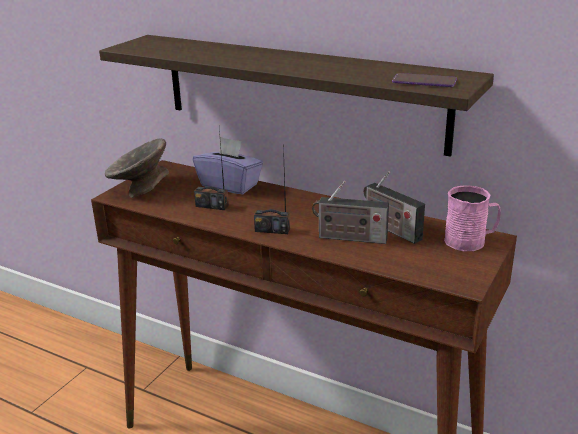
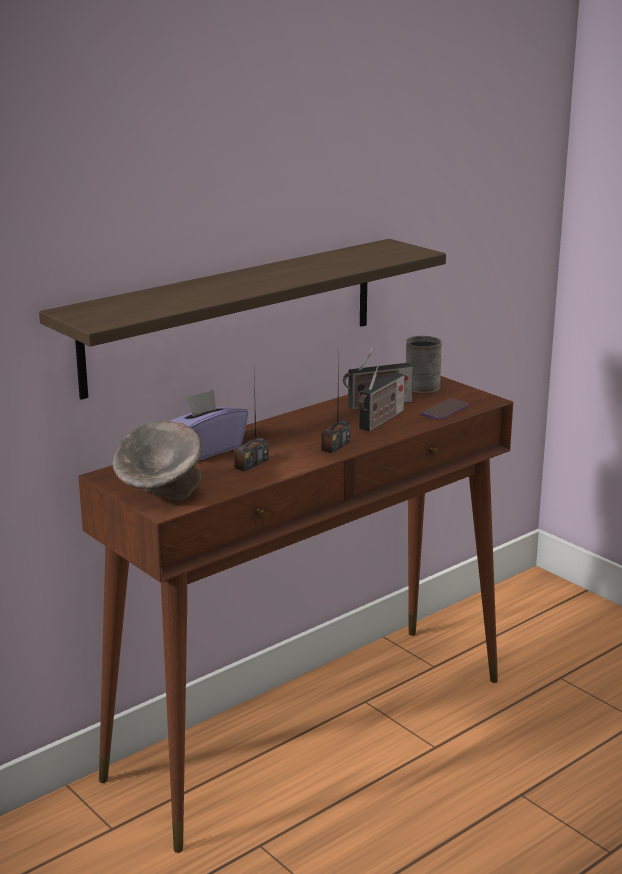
camera: 70 degrees left, 5 degrees down
phone [392,73,457,87] -> phone moved to [420,398,469,420]
pink mug [444,185,501,251] -> grey mug [406,336,442,393]

